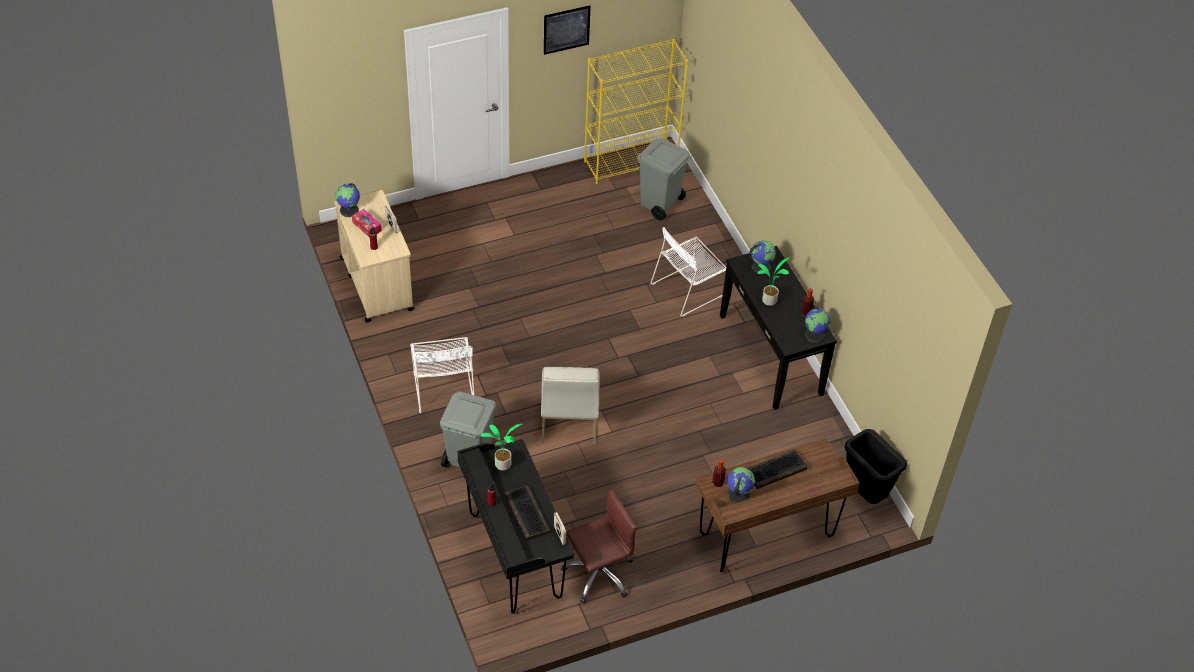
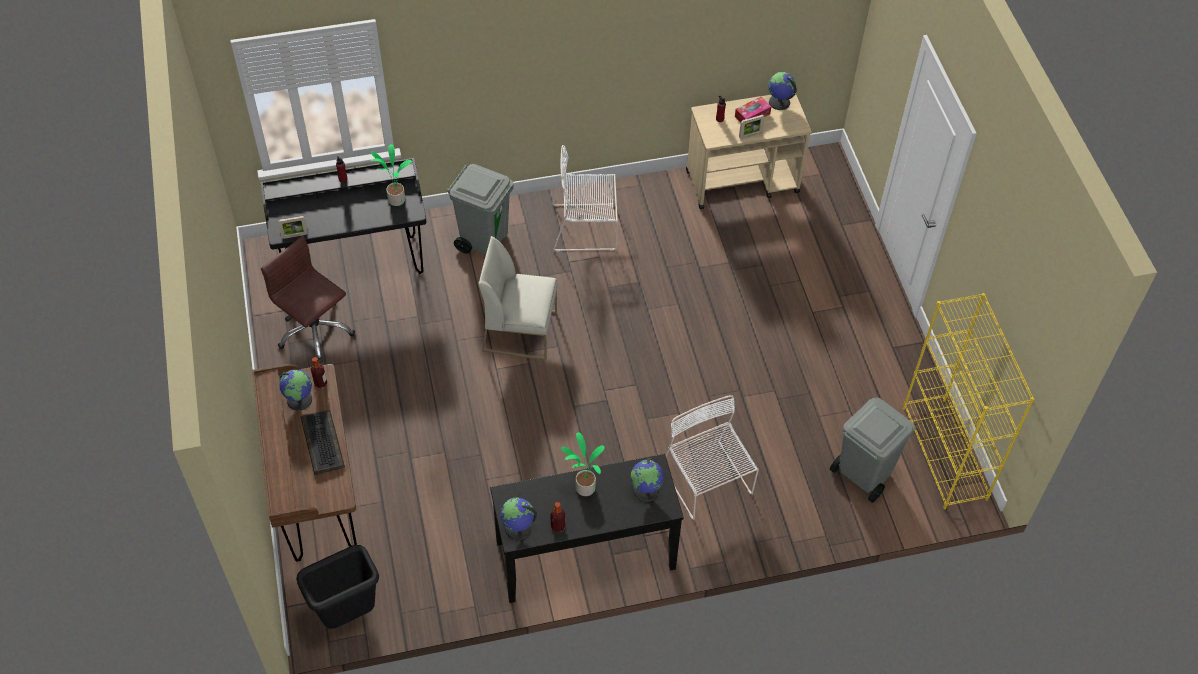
camera: 100 degrees right, 5 degrees up
keyboard [505,486,551,541] -> none
picture [544,6,591,55] -> none
brown office chair [561,488,637,603] -> brown office chair turned 150 degrees clockwise [261,236,355,363]

